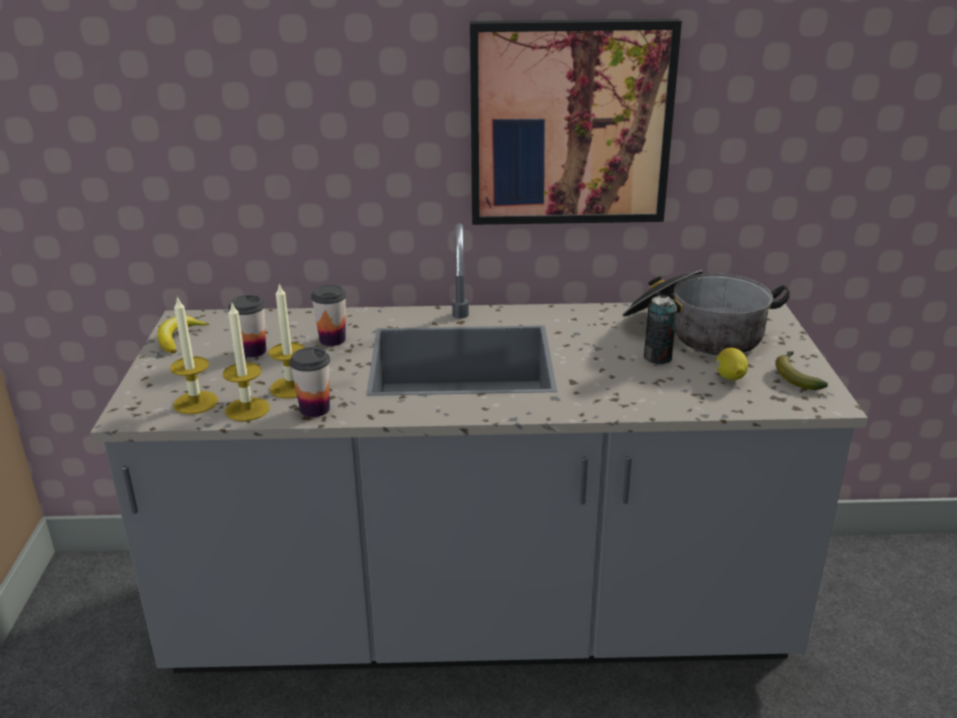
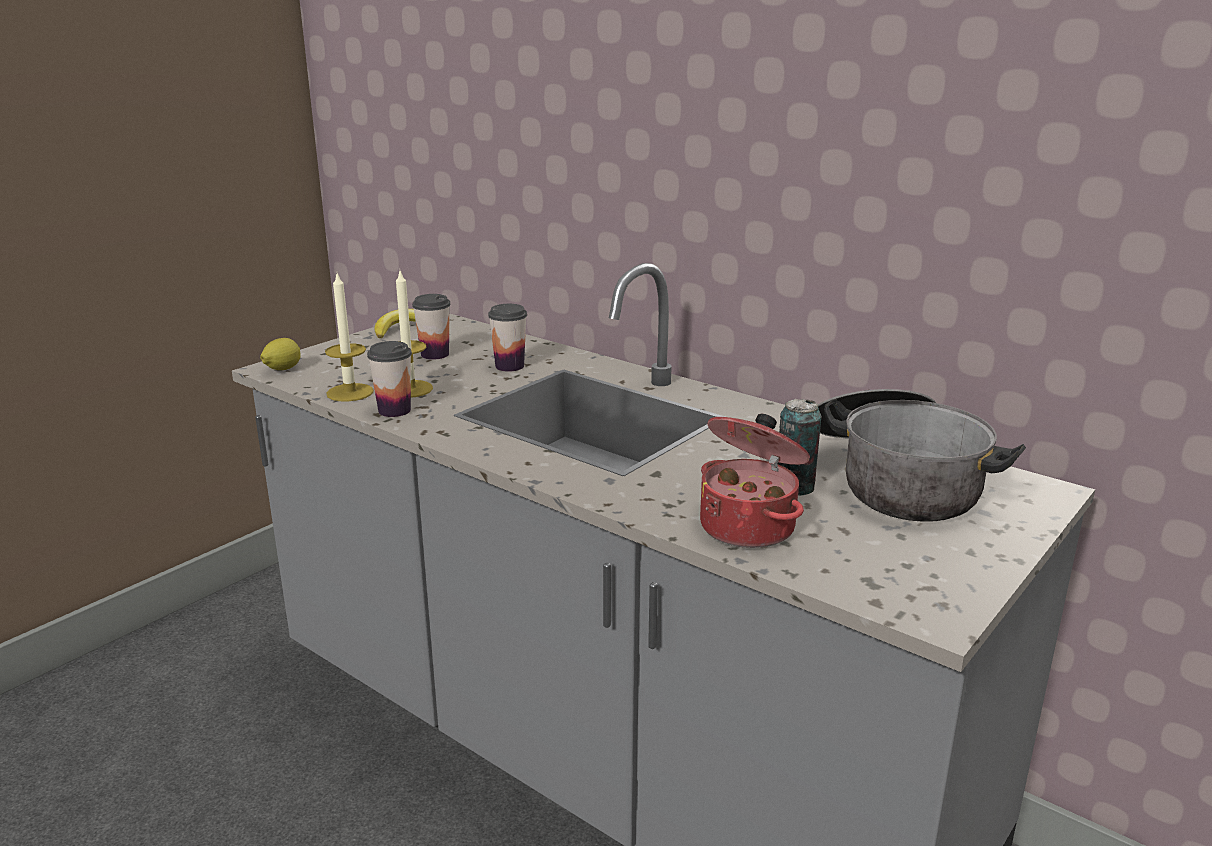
camera: 40 degrees right, 5 degrees down
candle [170,296,218,414] -> none
picture [470,19,682,225] -> none
lemon [716,347,748,380] -> lemon moved to [260,338,301,370]
banana [776,352,828,390] -> none
none -> cooking pot [700,414,810,548]

